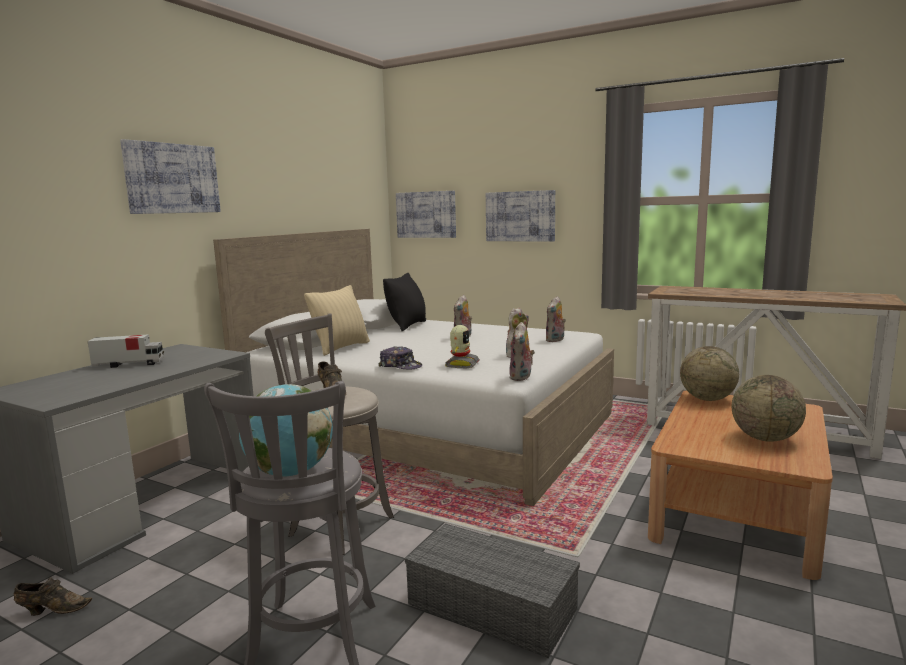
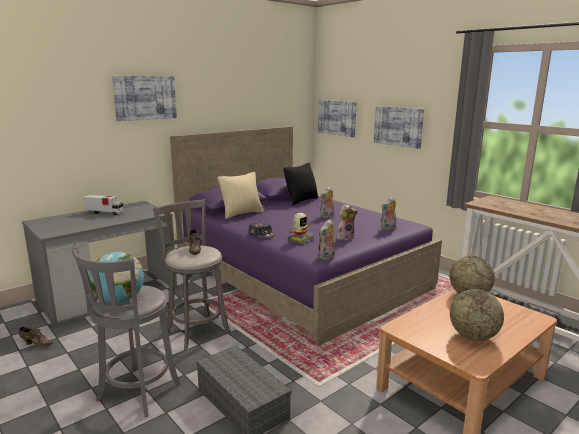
camera: 20 degrees right, 5 degrees up
white bed [213,229,614,506] -> purple bed [170,126,442,346]

